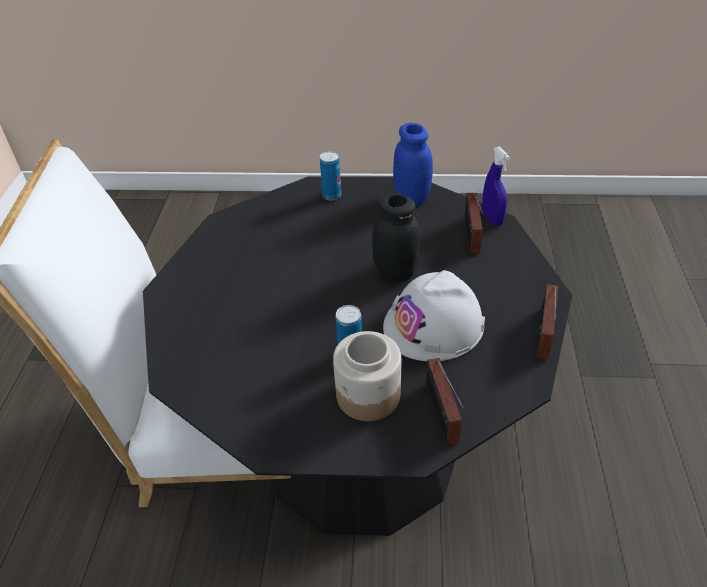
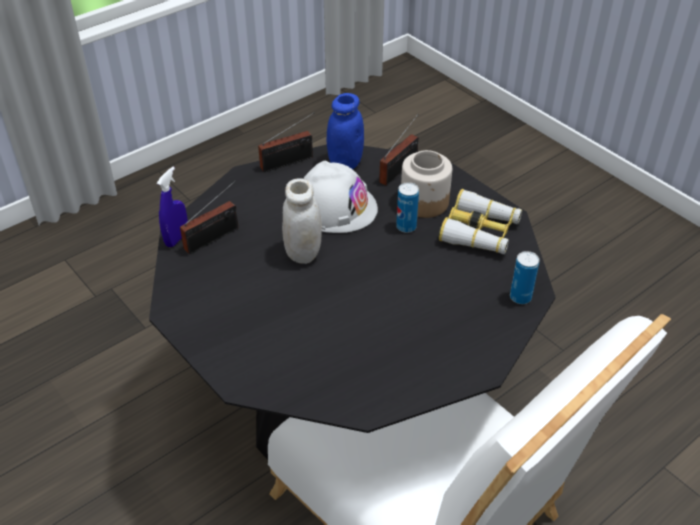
camera: 135 degrees left, 0 degrees up
can [320,151,341,200] -> can moved to [510,251,539,304]
black jar [372,193,421,282] -> white jar [282,178,322,264]
blue jar [393,123,433,206] -> blue jar moved to [327,93,364,169]
none -> binoculars [439,189,522,254]

